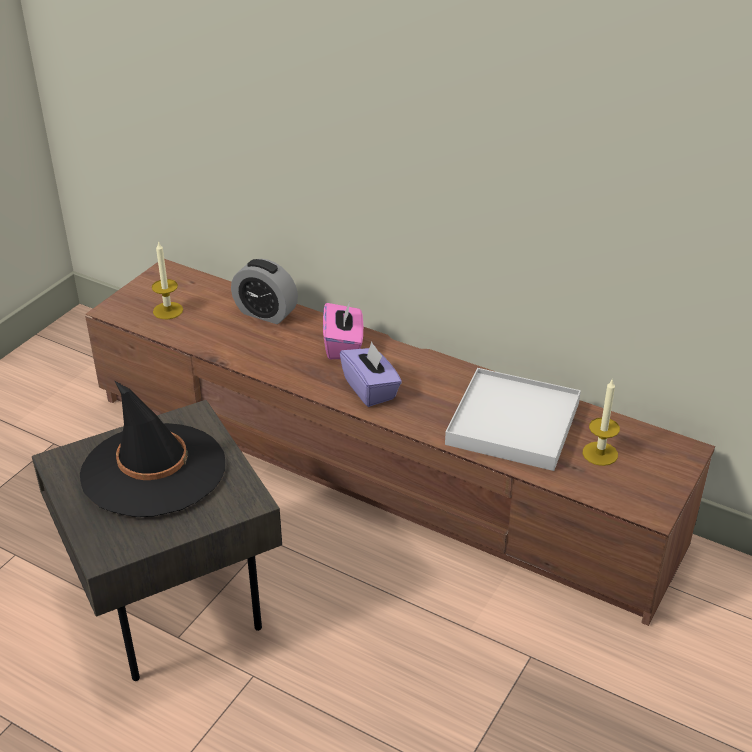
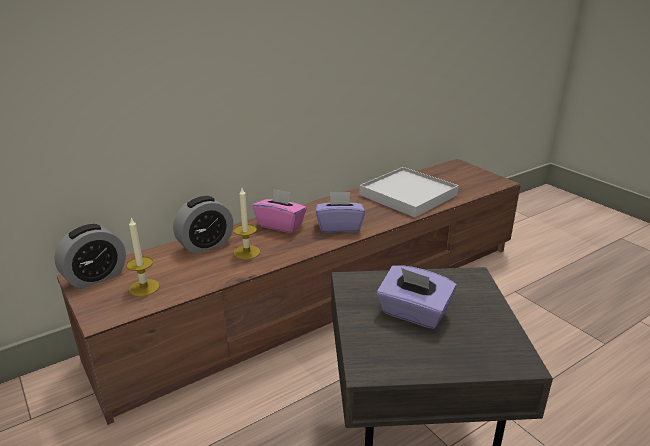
camera: 65 degrees left, 10 degrees down
black hat [80,380,225,517] -> purple tissue box [377,265,457,329]
candle [583,378,620,466] -> candle moved to [234,188,260,260]
none -> alarm clock [54,224,126,289]

